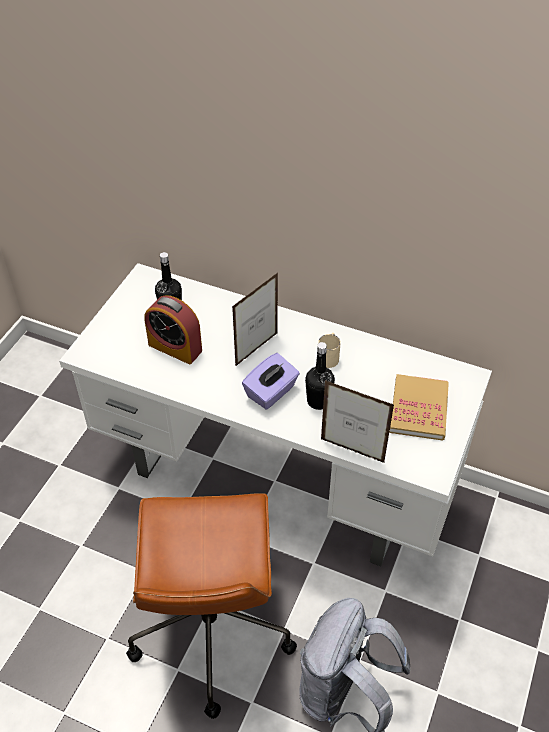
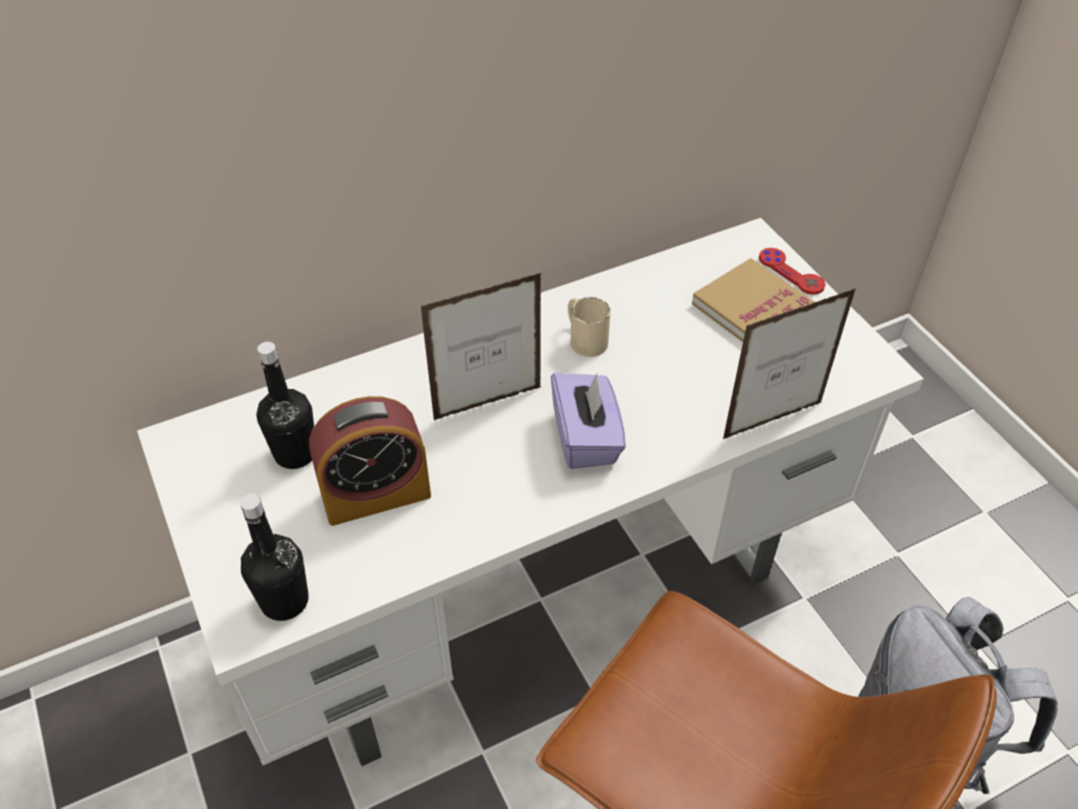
camera: 50 degrees left, 0 degrees up
picture frame [232,273,278,367] -> picture frame turned 105 degrees counterclockwise [421,273,541,420]
black bottle [305,342,335,410] -> black bottle moved to [240,493,309,621]
none -> red game controller [759,248,826,295]

